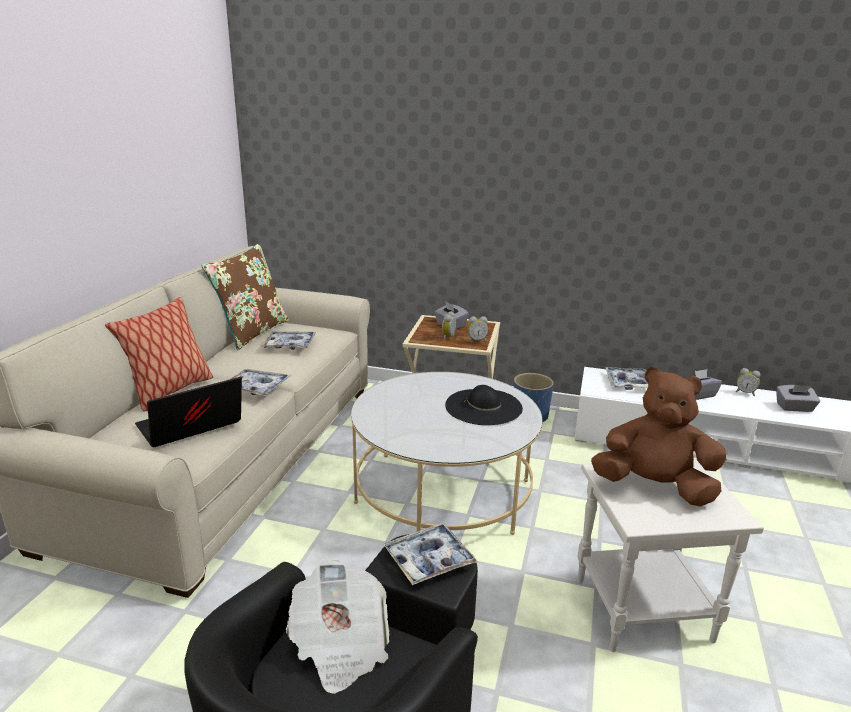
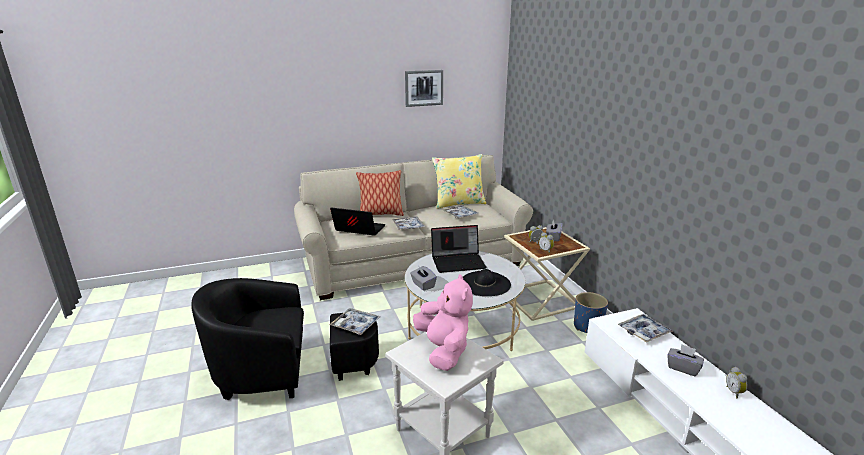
camera: 55 degrees right, 0 degrees up
brown pillow [201,244,289,350] -> yellow pillow [432,154,486,209]
newspaper [286,560,389,694] -> none
brown plush toy [591,367,727,506] -> pink plush toy [413,274,473,371]
grey tissue box [776,385,820,412] -> grey tissue box moved to [410,266,437,291]
none -> picture [405,70,443,107]
none -> laptop [431,225,486,273]

